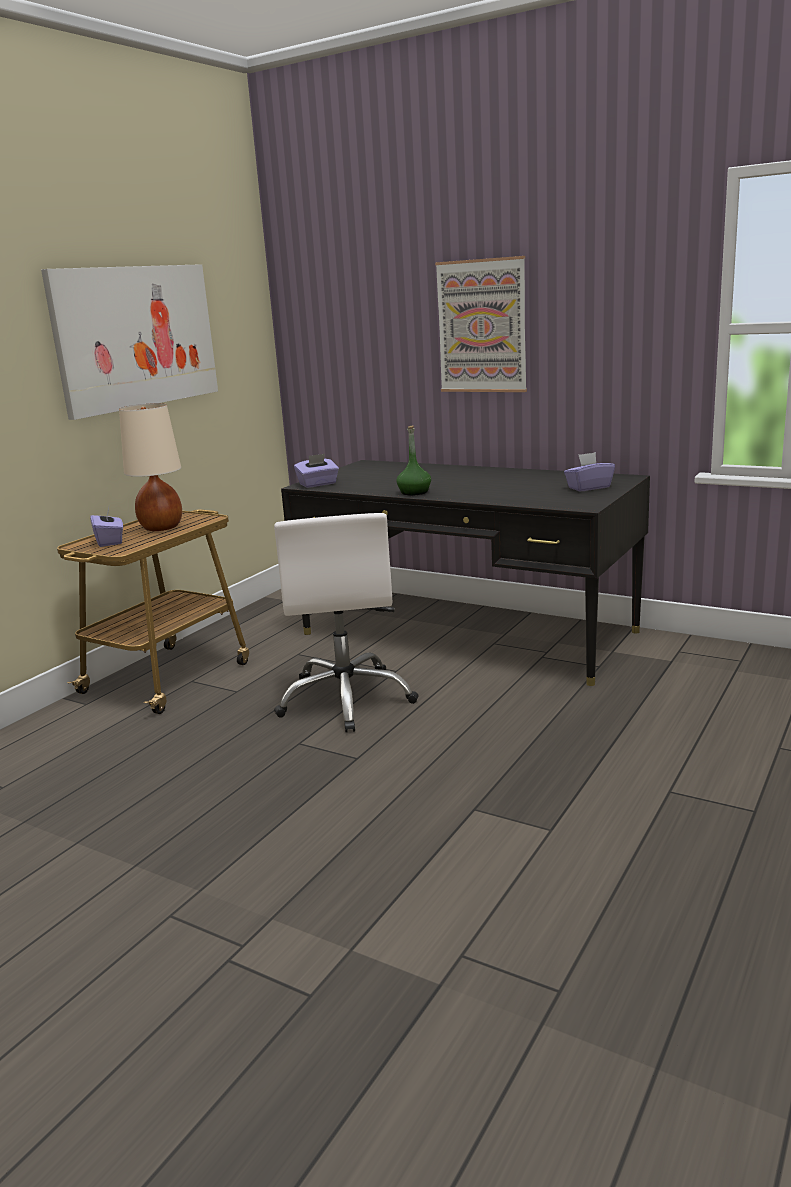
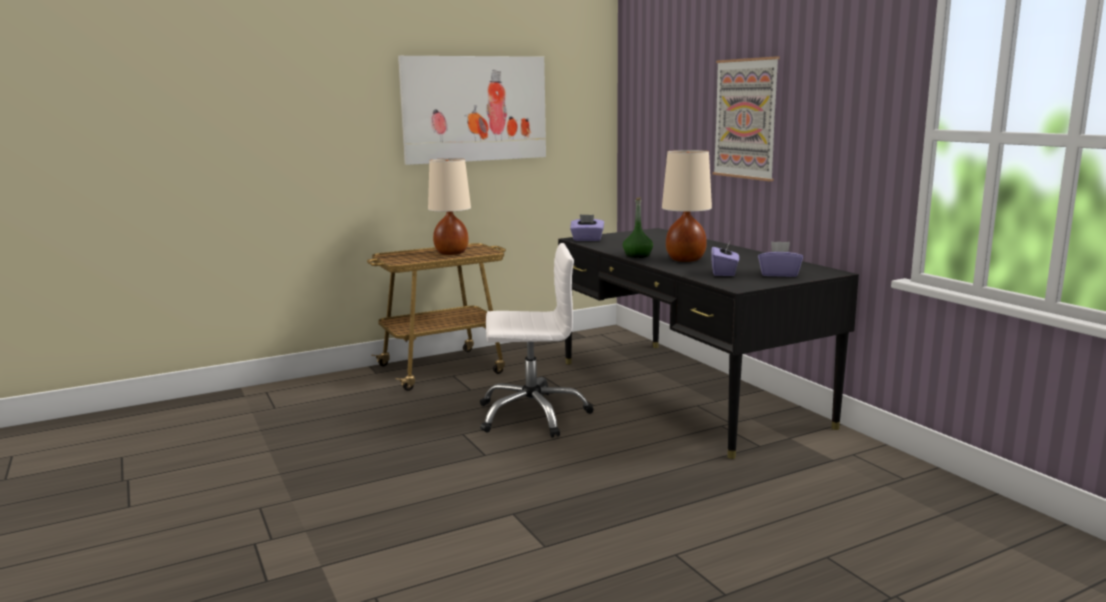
camera: 30 degrees right, 5 degrees down
purple tissue box [90,508,123,547] -> purple tissue box moved to [711,241,739,276]
white office chair [274,513,419,732] -> white office chair turned 120 degrees counterclockwise [480,243,594,438]
none -> beige table lamp [662,150,712,262]

